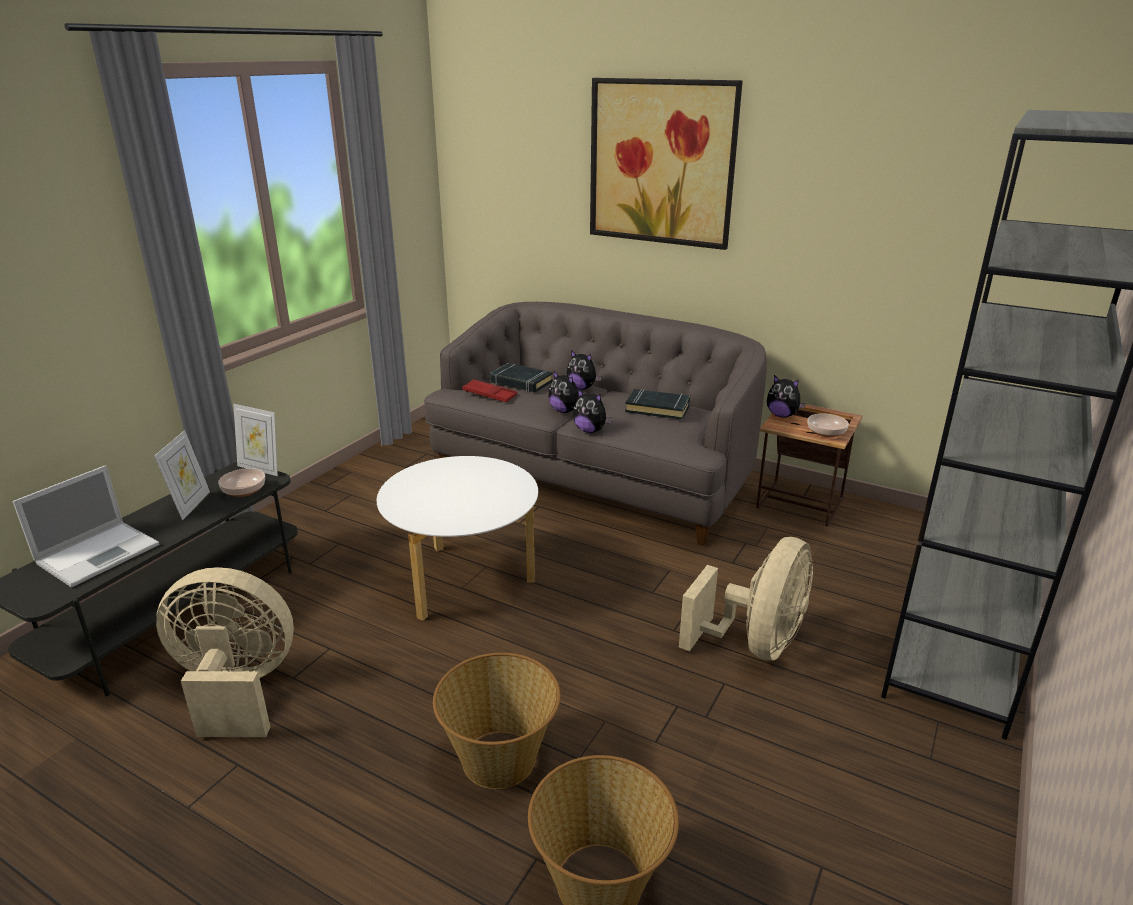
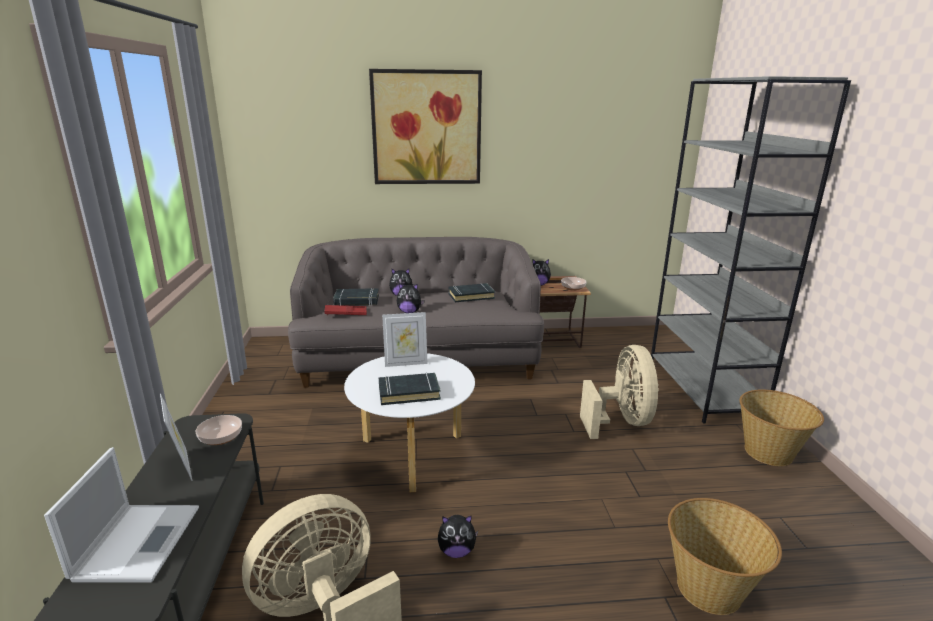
camera: 35 degrees left, 5 degrees down
picture frame [233,404,278,476] -> picture frame moved to [382,312,428,367]
basket [433,653,561,789] -> basket moved to [740,390,824,466]
plush toy [573,389,612,433] -> plush toy moved to [437,515,478,558]
none -> black book [379,373,441,405]

